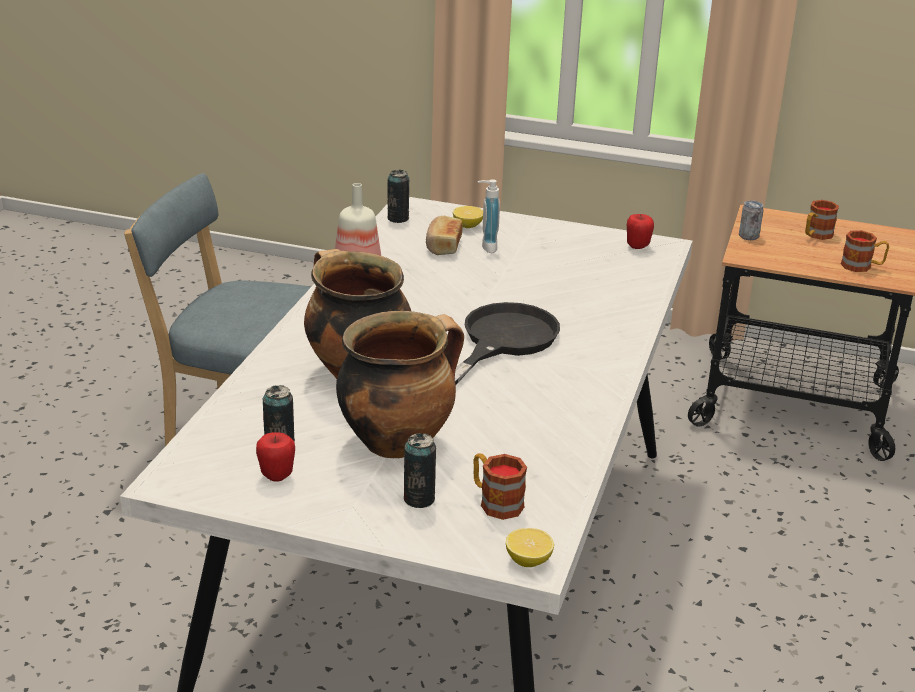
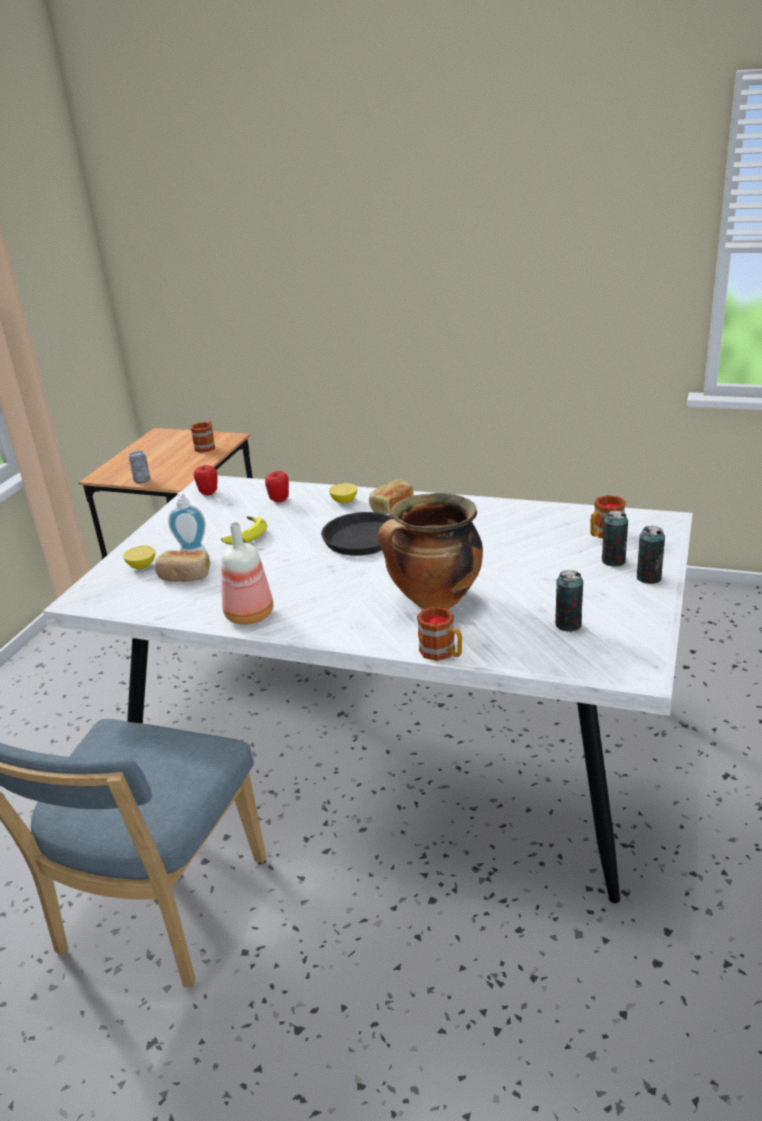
camera: 85 degrees left, 0 degrees up
apple [256,432,295,482] -> apple moved to [265,471,289,502]
cooking pot [336,311,464,458] -> none
can [388,170,410,223] -> can moved to [637,526,665,584]
lemon [506,528,554,567] -> lemon moved to [329,483,358,504]
mug [805,200,839,240] -> mug moved to [417,606,462,661]
none -> banana [221,516,267,545]
none -> bread [369,479,414,514]

